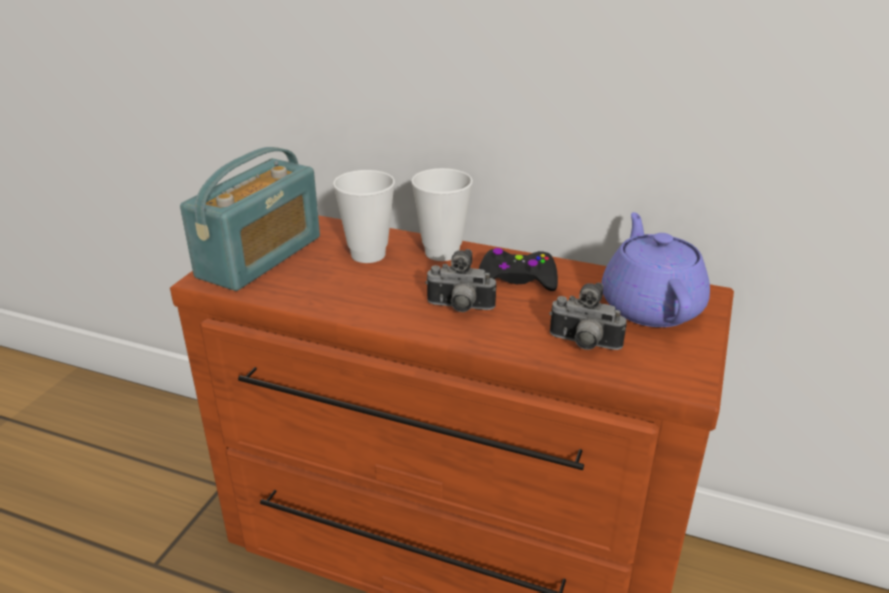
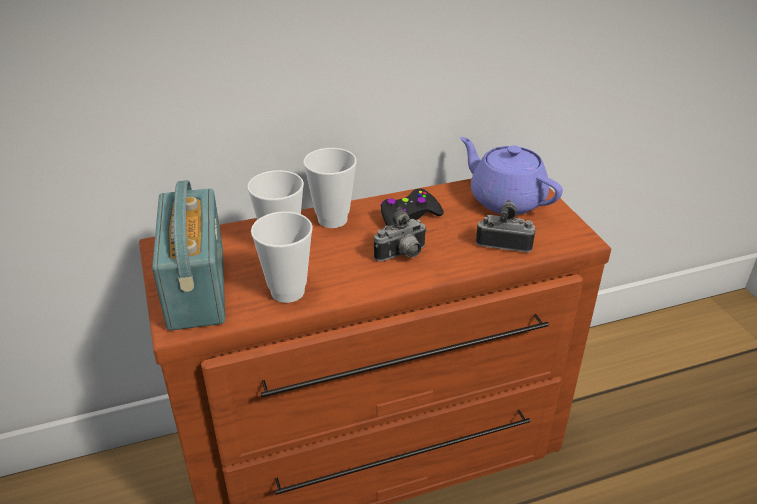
camera: 40 degrees left, 5 degrees up
camera [549,282,627,350] -> camera turned 150 degrees counterclockwise [476,200,536,252]
none -> cup [251,212,313,303]

